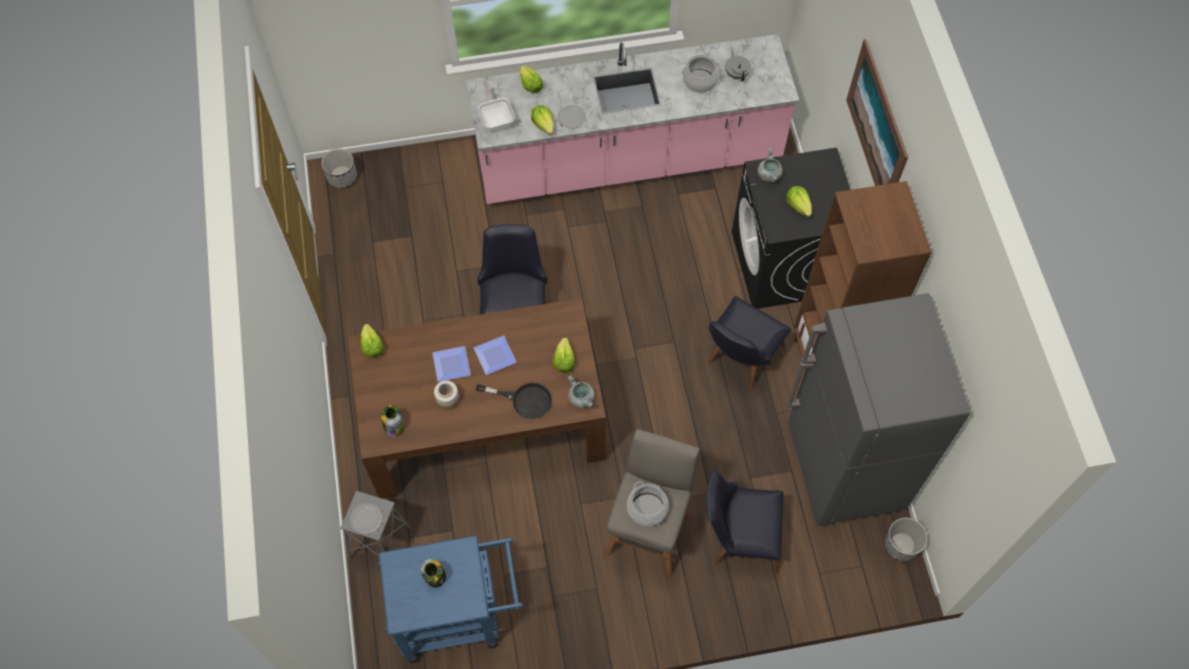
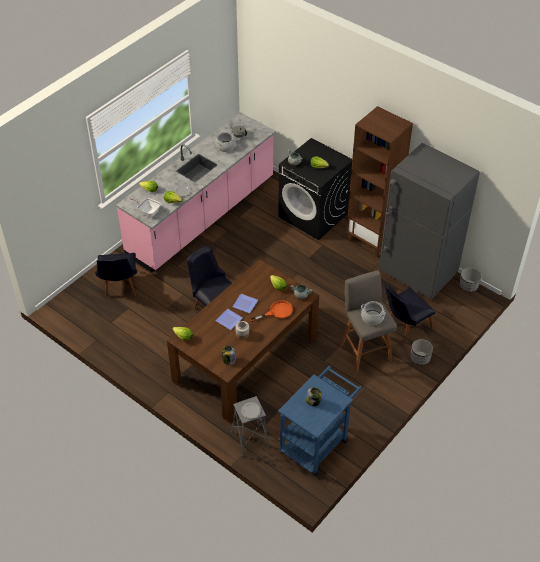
camera: 40 degrees left, 15 degrees down
planter [321,149,357,188] -> planter moved to [410,339,433,365]
black frying pan [476,383,552,419] -> orange frying pan [250,300,293,322]
black chair [707,296,791,390] -> black chair moved to [95,253,137,299]
picture [846,39,908,186] -> none

